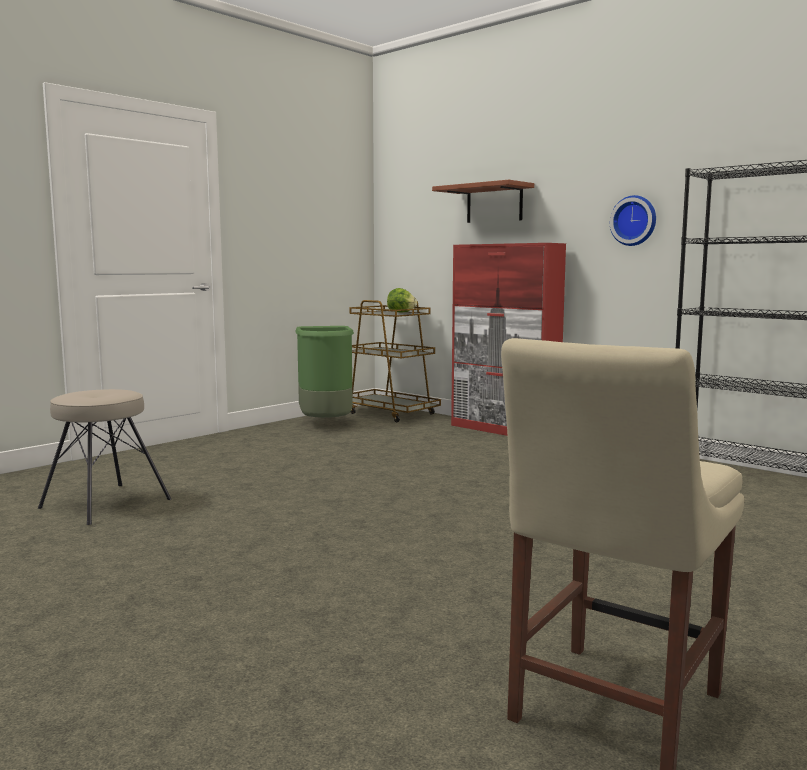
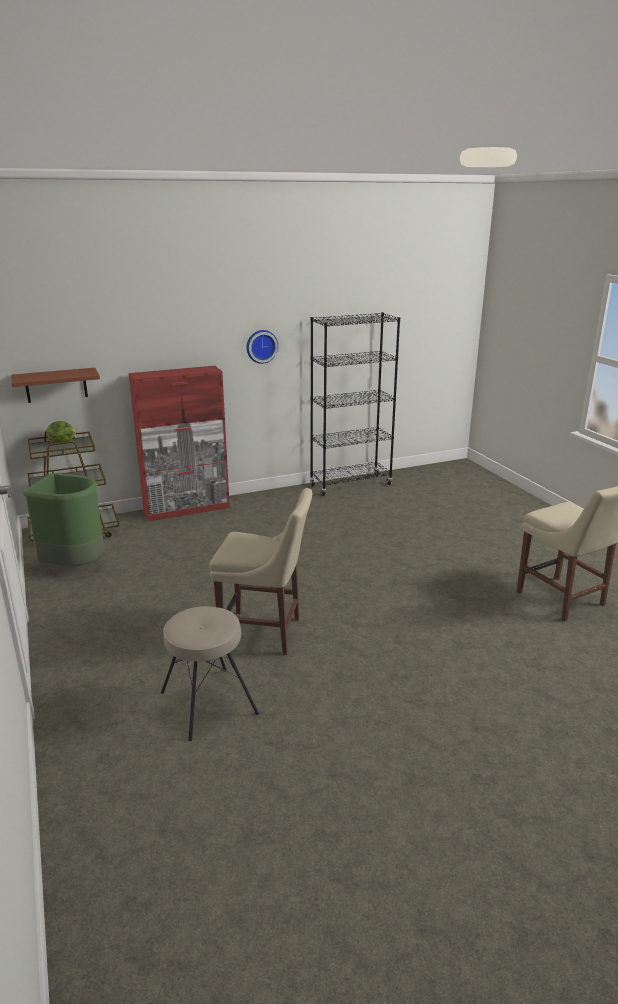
camera: 65 degrees left, 15 degrees up
brown shelf [432,180,534,223] -> brown shelf moved to [11,368,100,403]
none -> beige chair [209,488,312,655]

